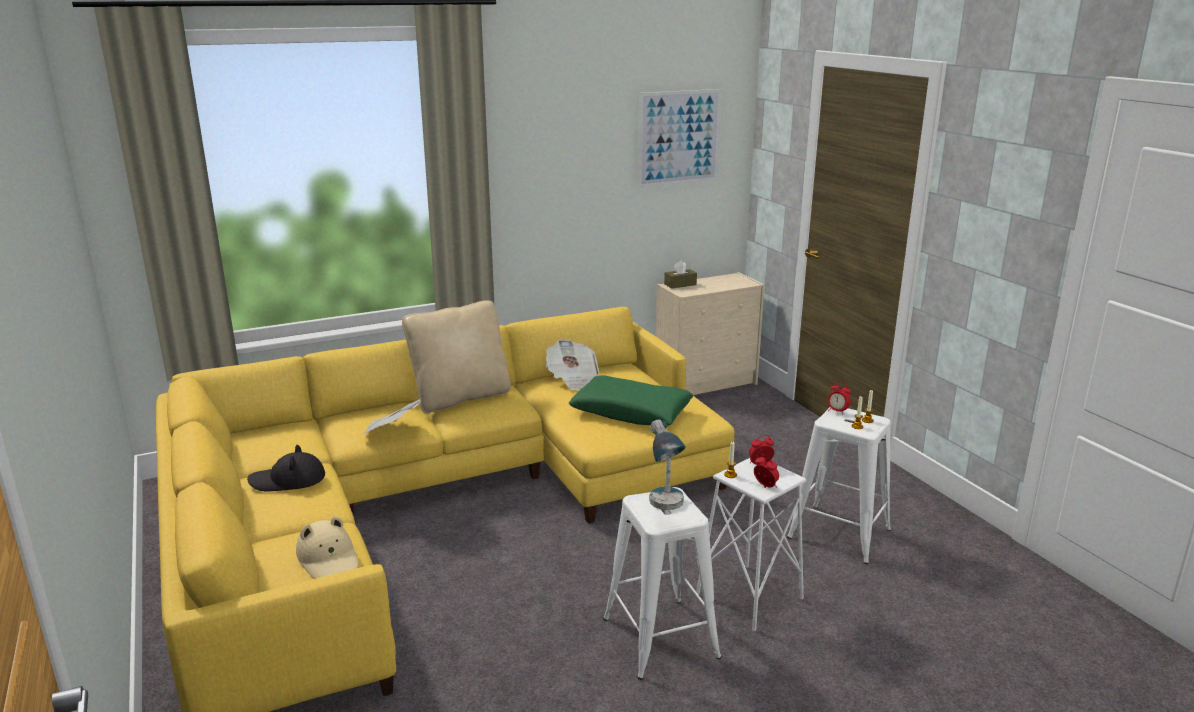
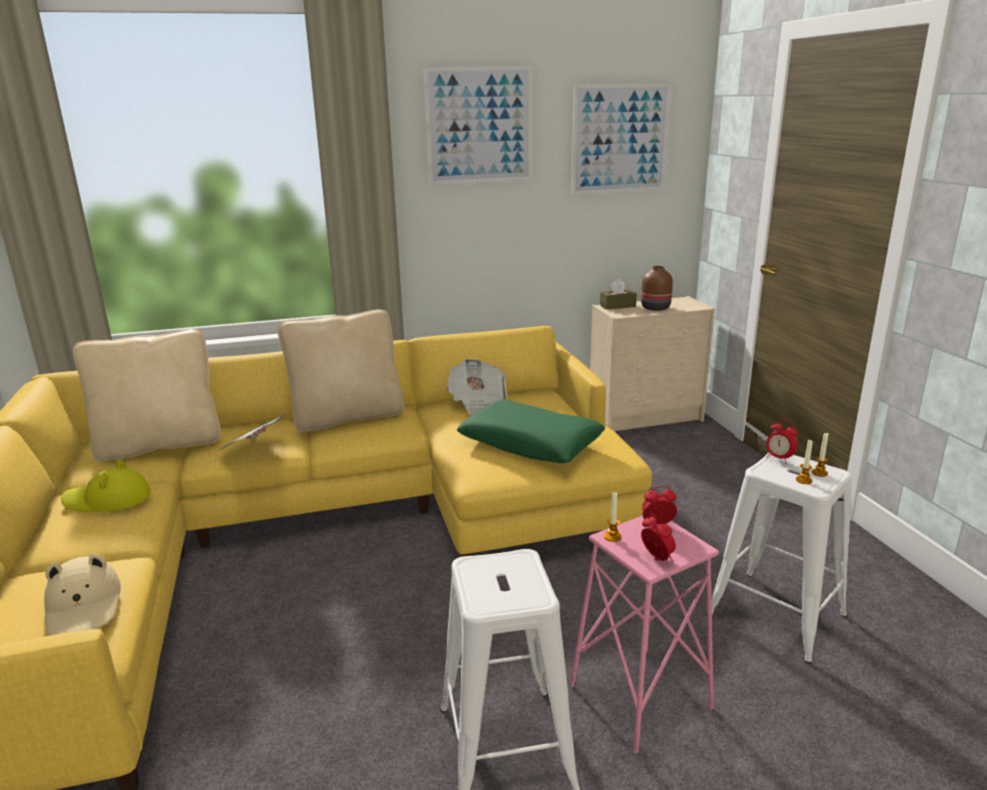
camera: 10 degrees right, 0 degrees up
black hat [247,445,325,492] -> yellow hat [61,459,151,512]
table lamp [649,419,686,510] -> none
white stool [696,458,806,631] -> pink stool [570,515,719,753]
none -> beige pillow [73,329,221,462]
none -> picture [424,66,532,185]
none -> brown vase [641,266,673,311]

